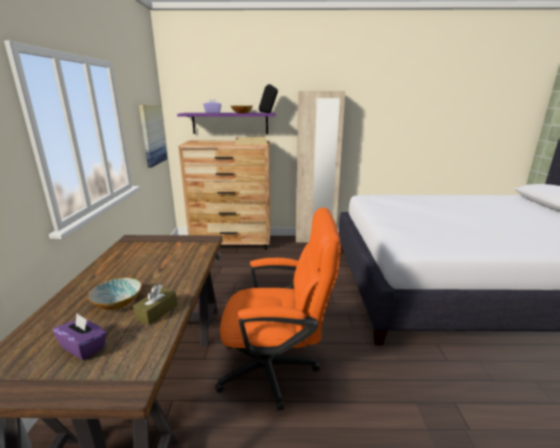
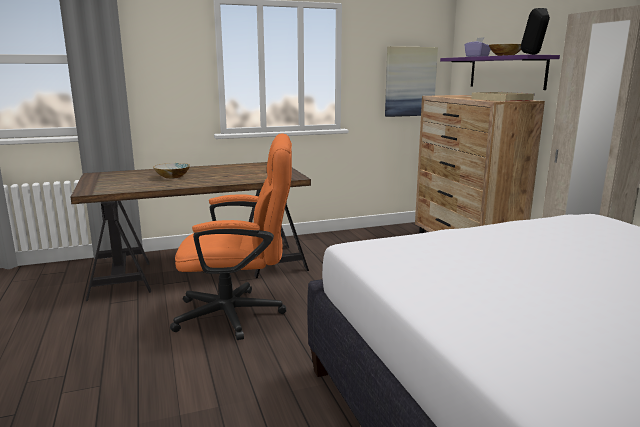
camera: 70 degrees right, 5 degrees down
purple tissue box [53,314,107,360] -> none
brown tissue box [133,284,177,325] -> none
orange office chair [215,207,341,411] -> orange office chair turned 75 degrees counterclockwise [170,133,292,340]

